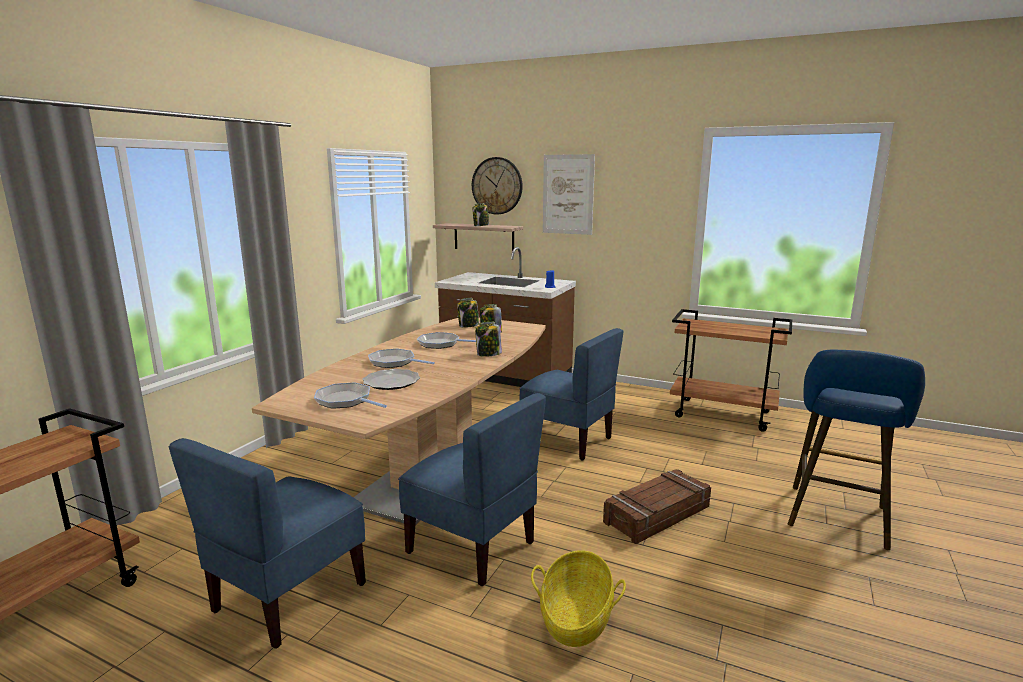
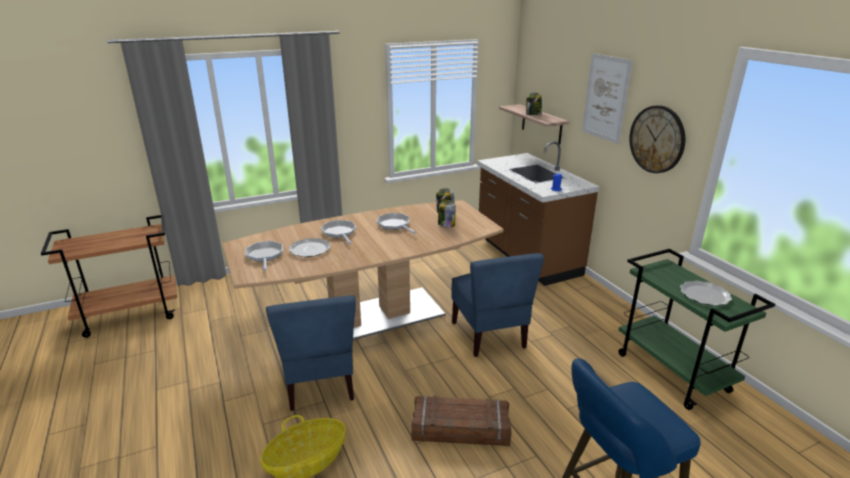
camera: 40 degrees right, 10 degrees up
blue chair [169,438,366,649] -> none
wall clock [472,157,523,215] -> wall clock moved to [629,105,685,173]
jar [475,321,502,357] -> none
brown cart [670,309,792,432] -> green cart [618,249,776,410]
none -> plate [680,281,732,306]

